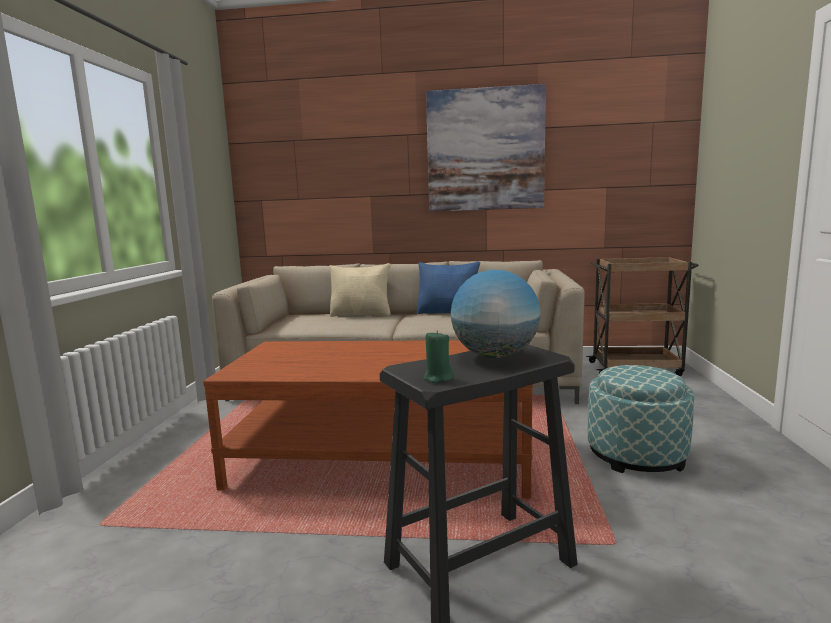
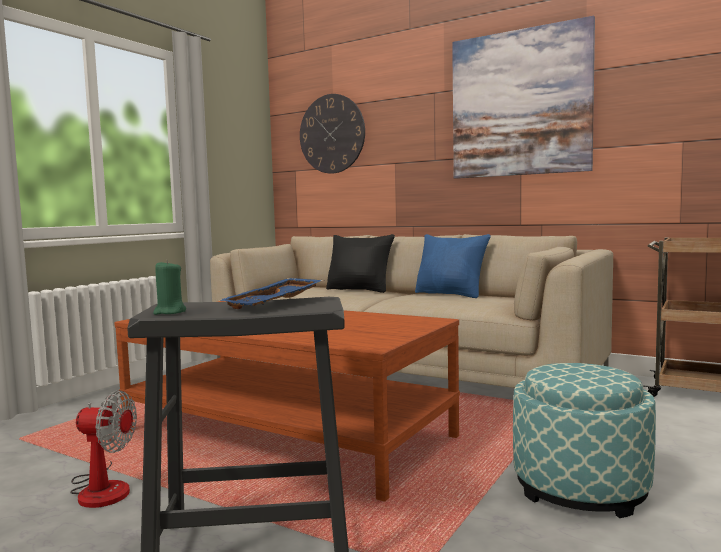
camera: 25 degrees right, 5 degrees down
beige pillow [329,263,391,317] -> black pillow [326,234,395,293]
globe [451,270,540,358] -> blue tray [220,278,323,309]
none -> fan [70,391,137,508]
none -> wall clock [300,94,365,174]

